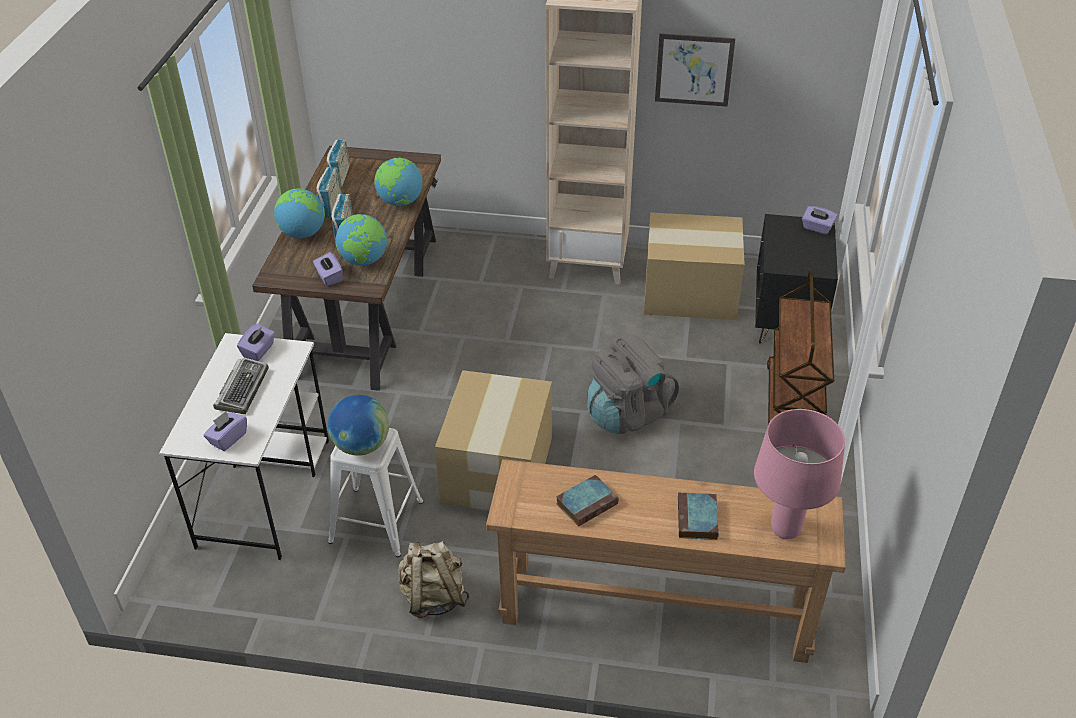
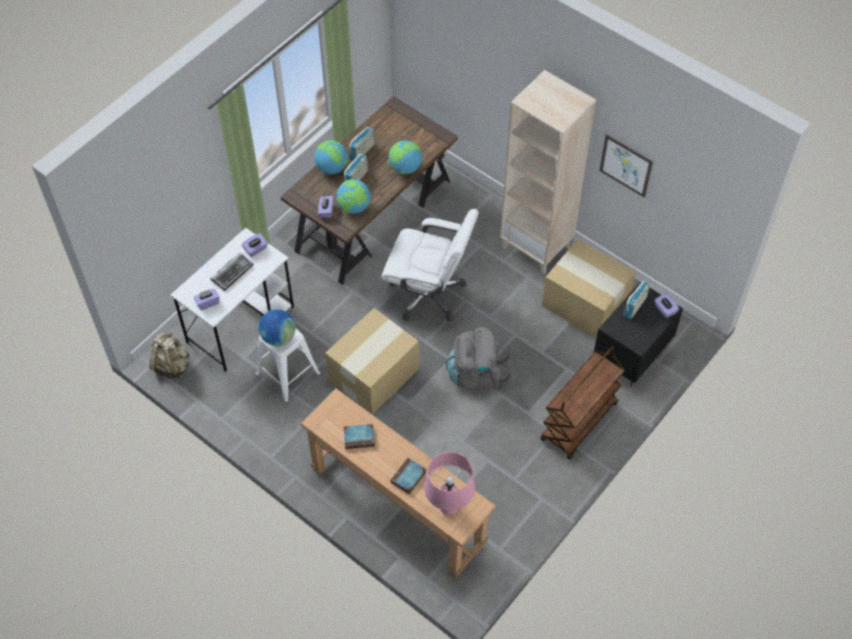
camera: 30 degrees right, 15 degrees up
radio [327,139,350,188] -> radio moved to [623,281,650,319]
beige backpack [398,541,469,618] -> beige backpack moved to [149,333,190,379]
none -> white office chair [381,209,479,321]

